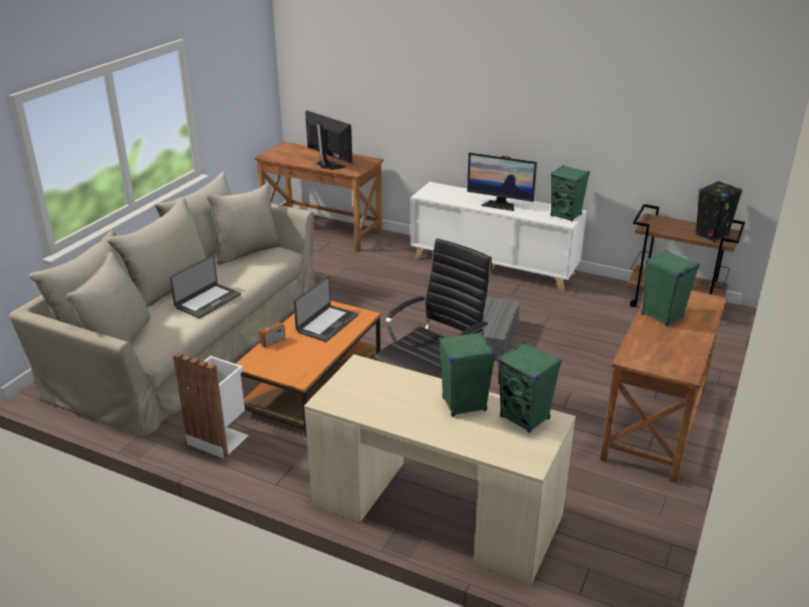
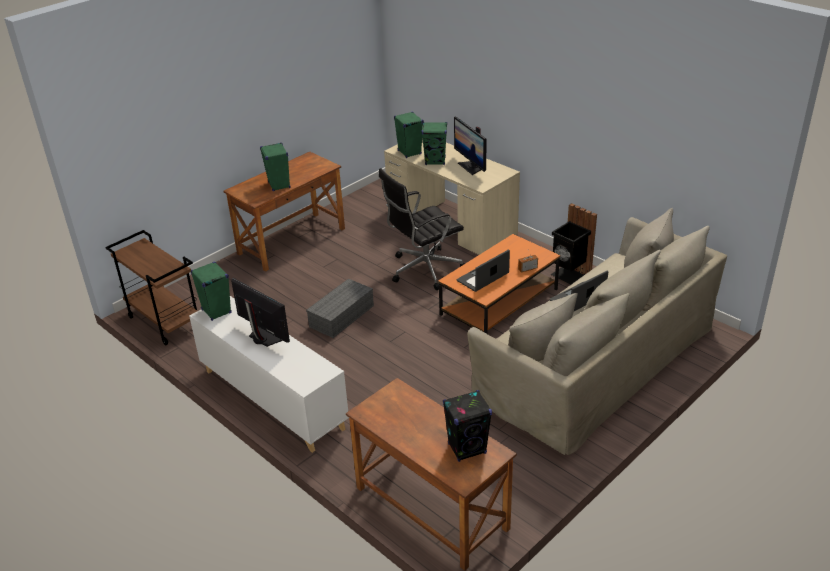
camera: 160 degrees left, 5 degrees up
white trash can [173,352,249,458] -> black trash can [550,203,597,285]
monitor [305,110,352,170] -> monitor moved to [454,117,487,175]
black speaker [695,181,743,242] -> black speaker moved to [443,390,492,462]

